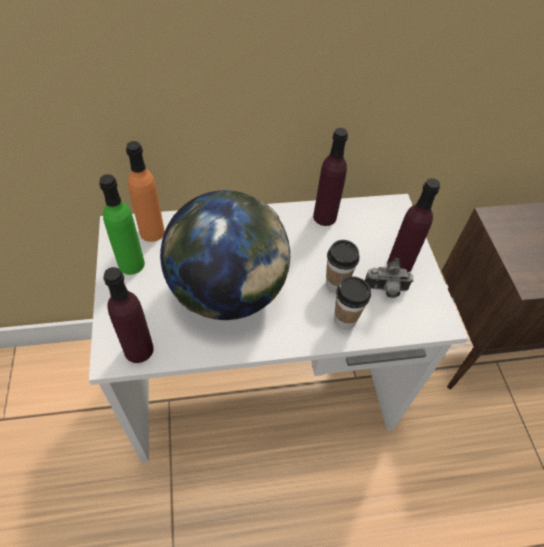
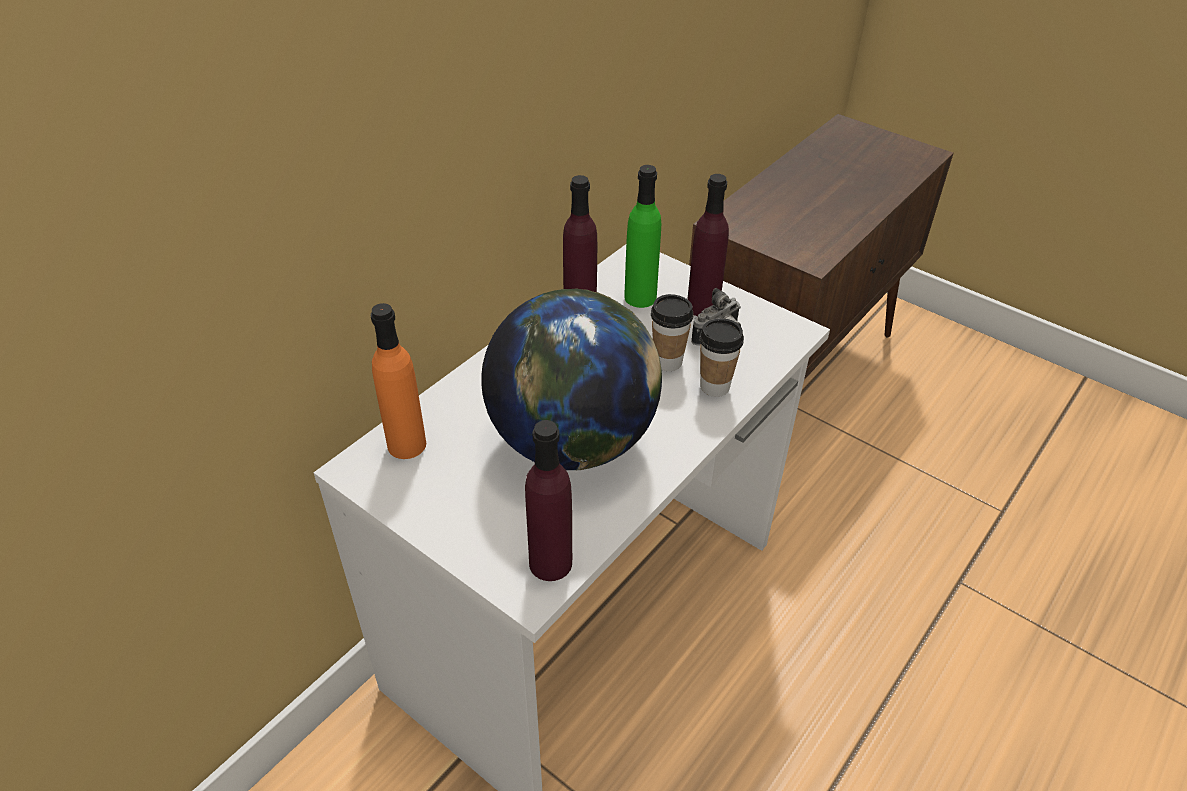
camera: 40 degrees left, 10 degrees down
green bottle [99,174,145,275] -> green bottle moved to [624,165,661,308]

